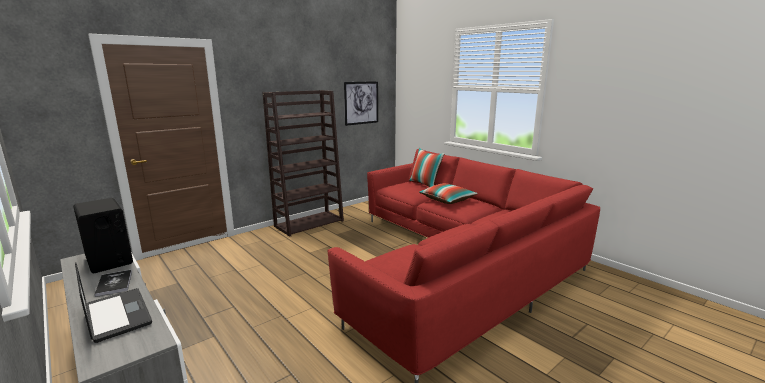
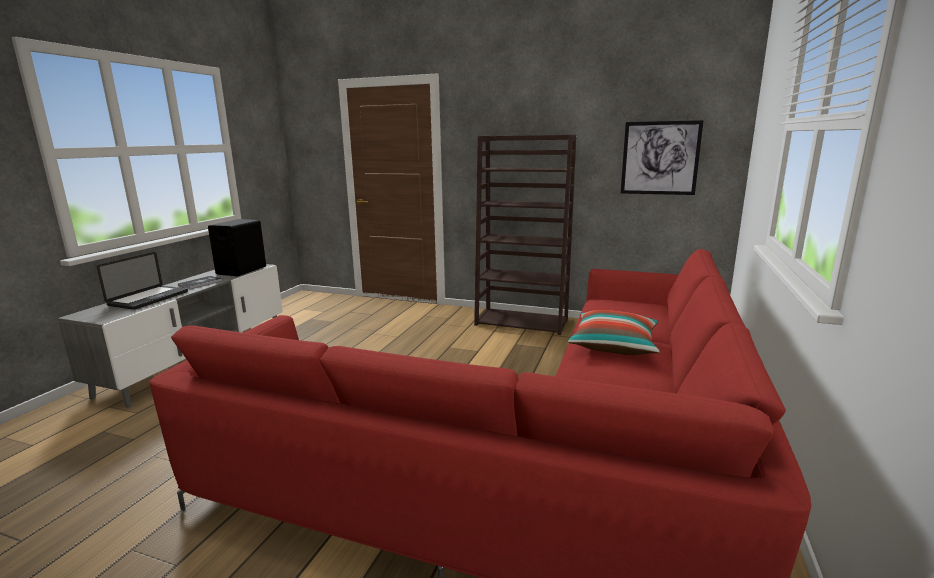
camera: 60 degrees right, 0 degrees up
pillow [409,148,445,187] -> none

